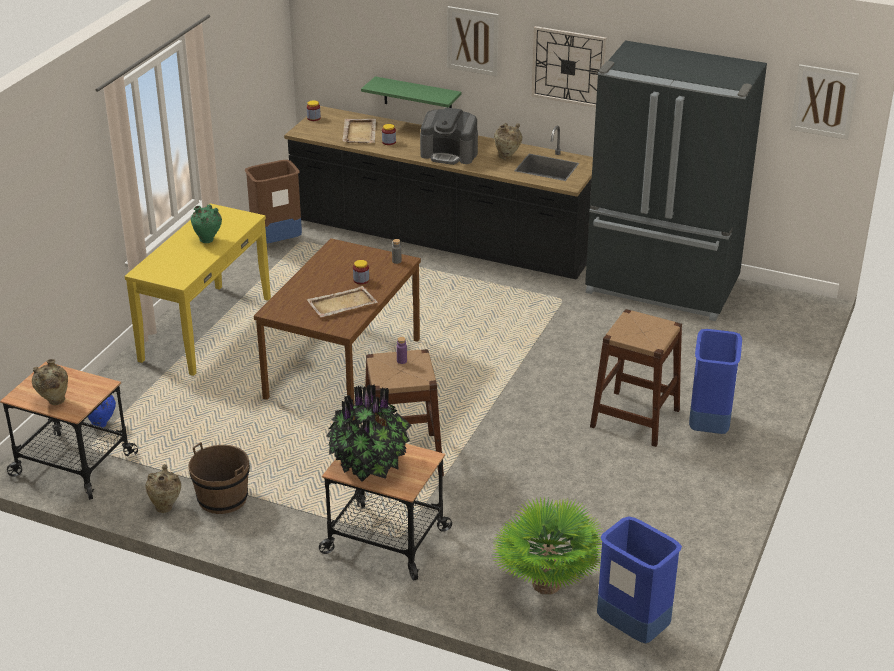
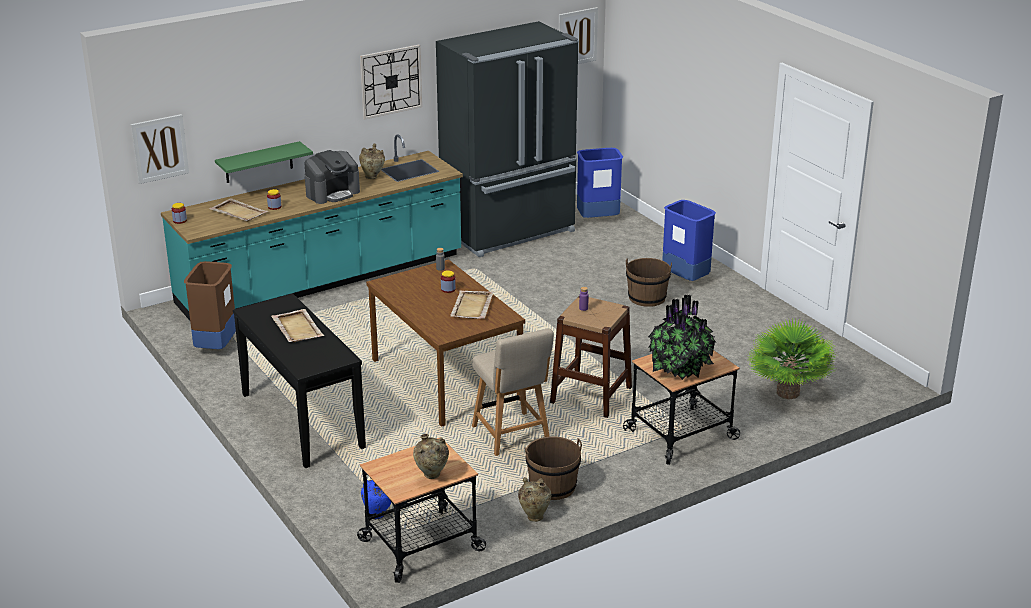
camera: 55 degrees left, 5 degrees down
yellow console table [125,203,271,376] -> black console table [233,294,366,468]
green vase [191,204,222,243] -> beige tray [271,309,324,342]
black counter [284,106,593,280] -> turquoise counter [161,134,463,321]
picture [447,6,499,77] -> picture moved to [131,114,189,184]
brown stool [590,309,682,447] -> brown bucket [626,258,672,307]
blue trash can [597,516,682,643] -> blue trash can moved to [577,148,623,218]
none -> beige chair [472,328,554,456]

